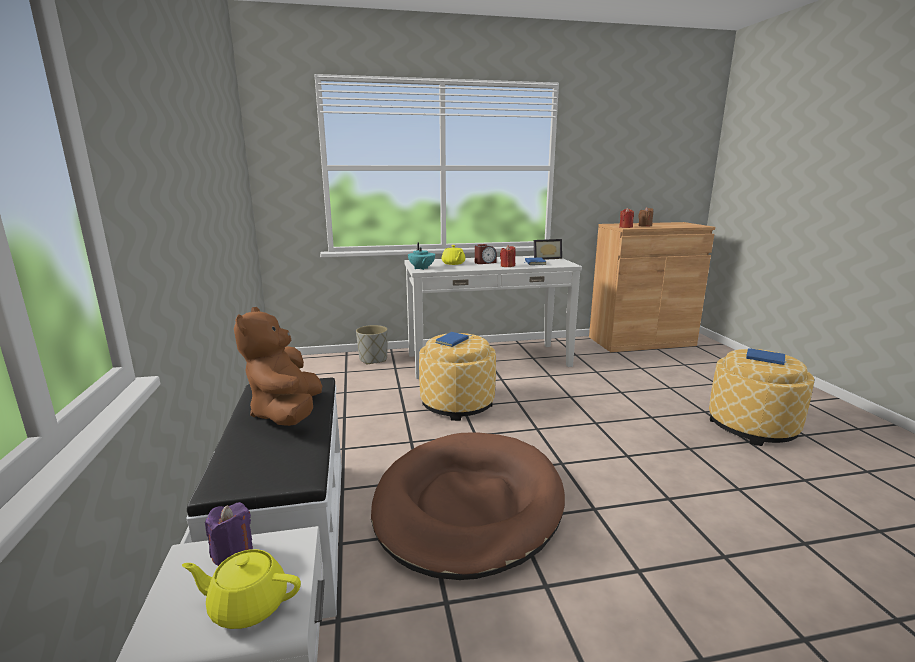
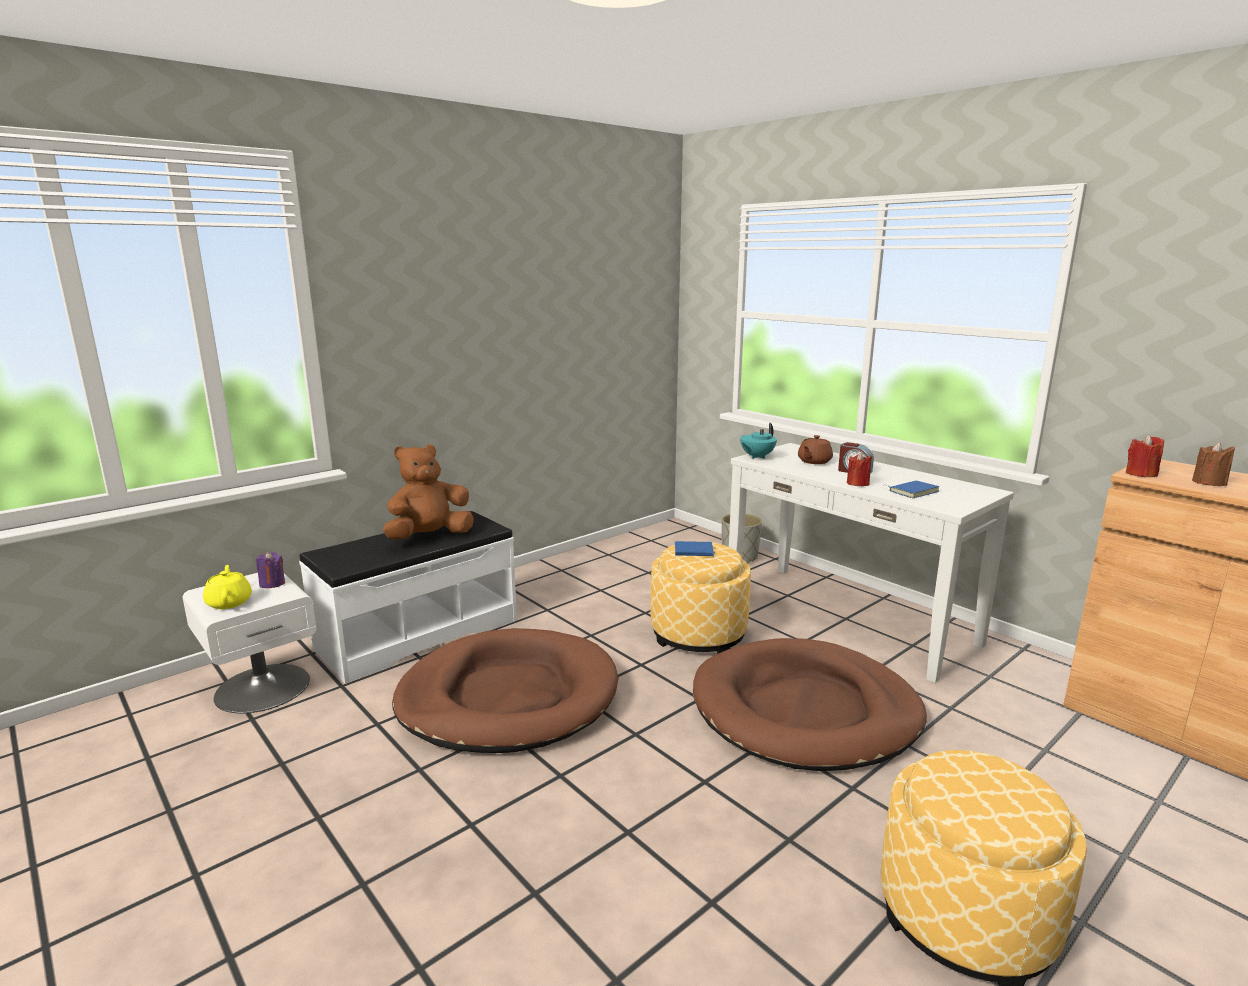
camera: 60 degrees right, 0 degrees up
yellow teapot [442,245,465,265] -> brown teapot [798,435,833,464]
picture frame [534,239,562,260] -> none
blue book [746,348,787,365] -> none
none -> brown dog bed [693,638,927,771]

